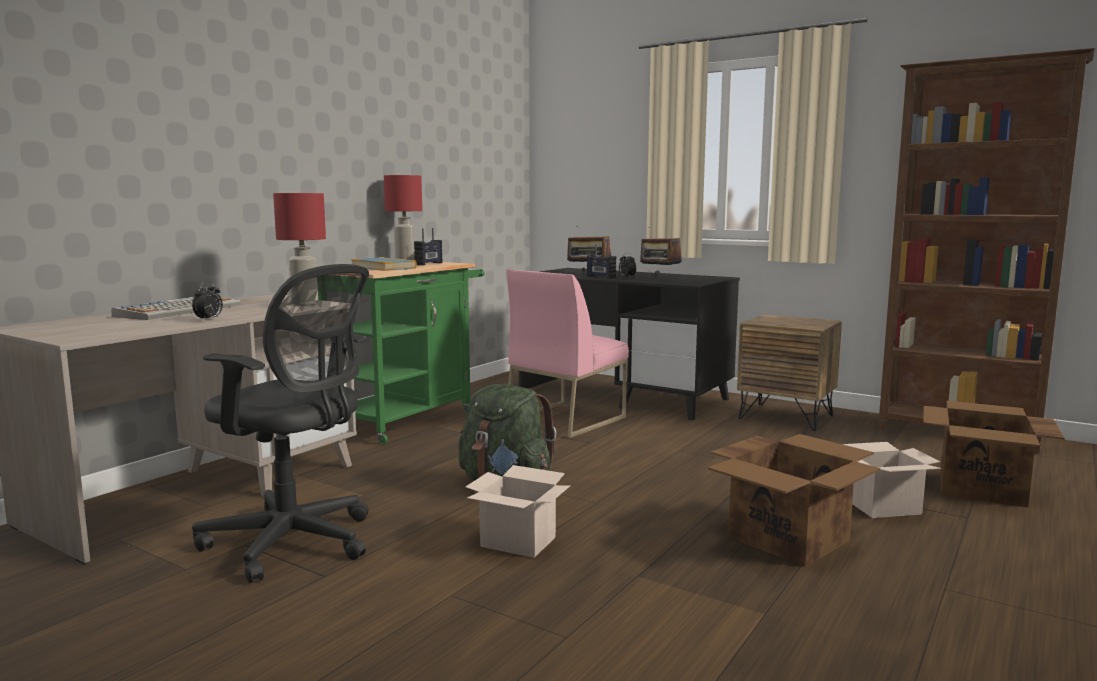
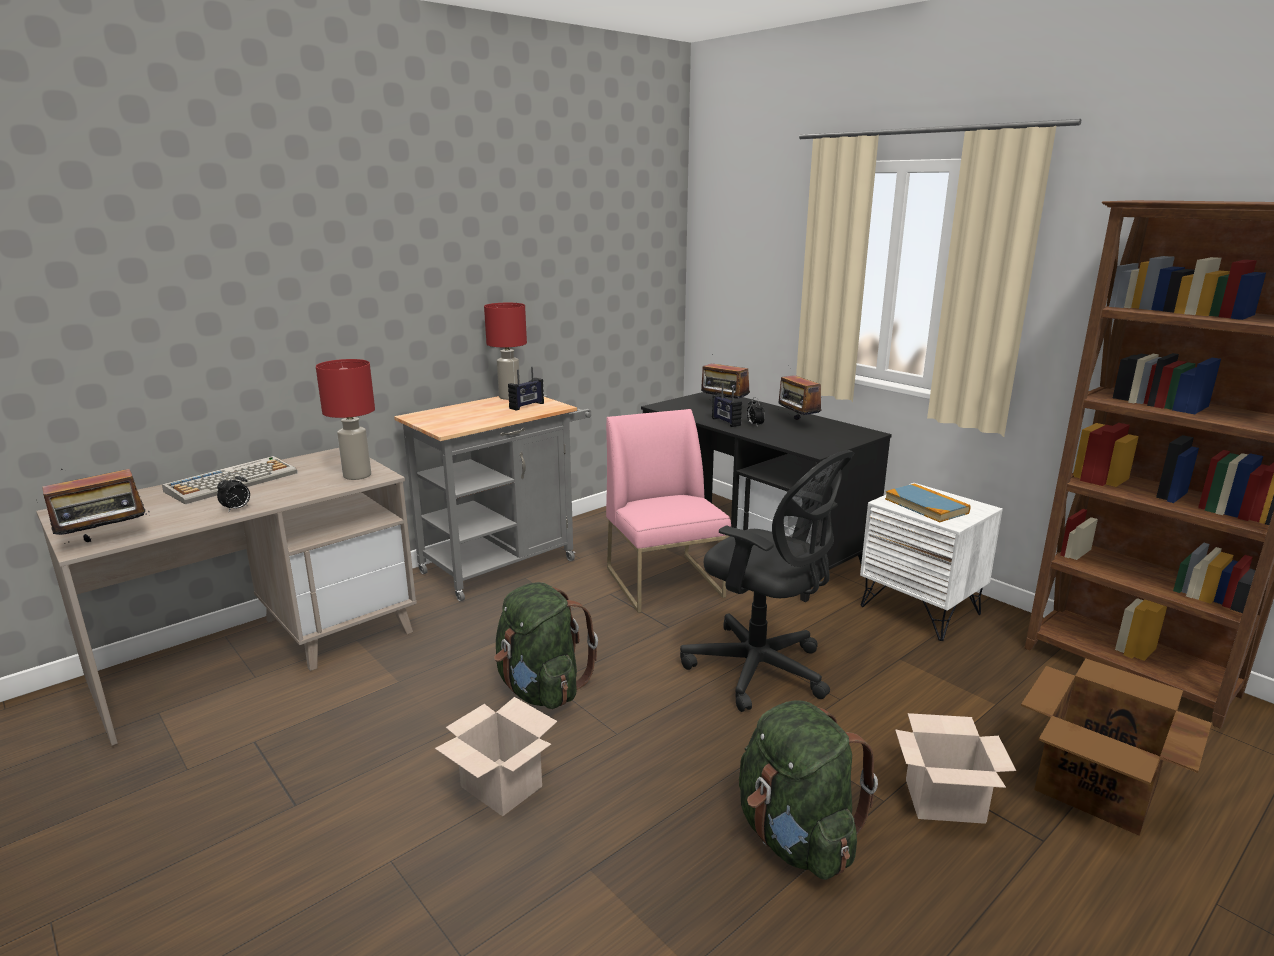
camera: 15 degrees right, 10 degrees up
black office chair [192,264,369,583] -> black office chair moved to [680,450,854,712]
green cart [318,262,485,444] -> grey cart [394,395,591,602]
book [351,257,417,271] -> book moved to [885,483,970,522]
pink chair [506,269,629,438] -> pink chair turned 105 degrees clockwise [606,409,731,613]
cardboard box [708,434,880,567] -> green backpack [739,701,878,880]
brown nightstand [737,314,842,431] -> white nightstand [860,483,1003,641]
none -> radio [42,469,150,544]

